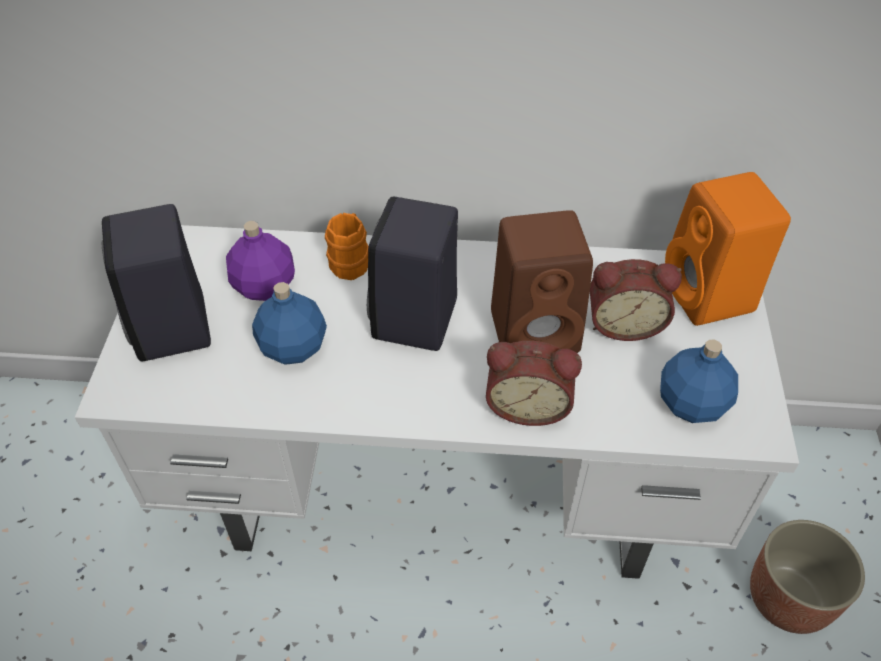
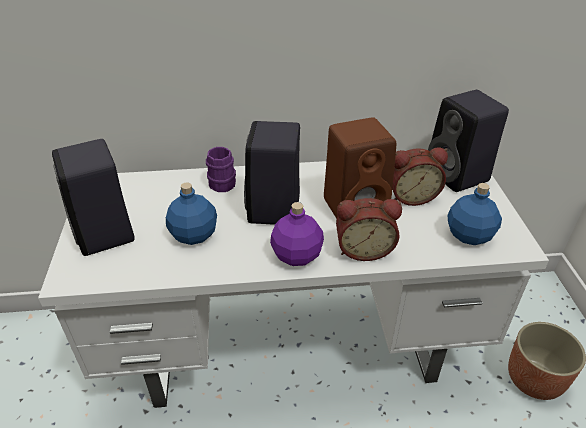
camera: 10 degrees left, 10 degrees down
purple bottle [226,221,295,301] -> purple bottle moved to [270,202,324,266]
orange mug [325,213,369,280] -> purple mug [206,147,236,192]
orange speaker [665,172,791,326] -> black speaker [428,90,509,192]

